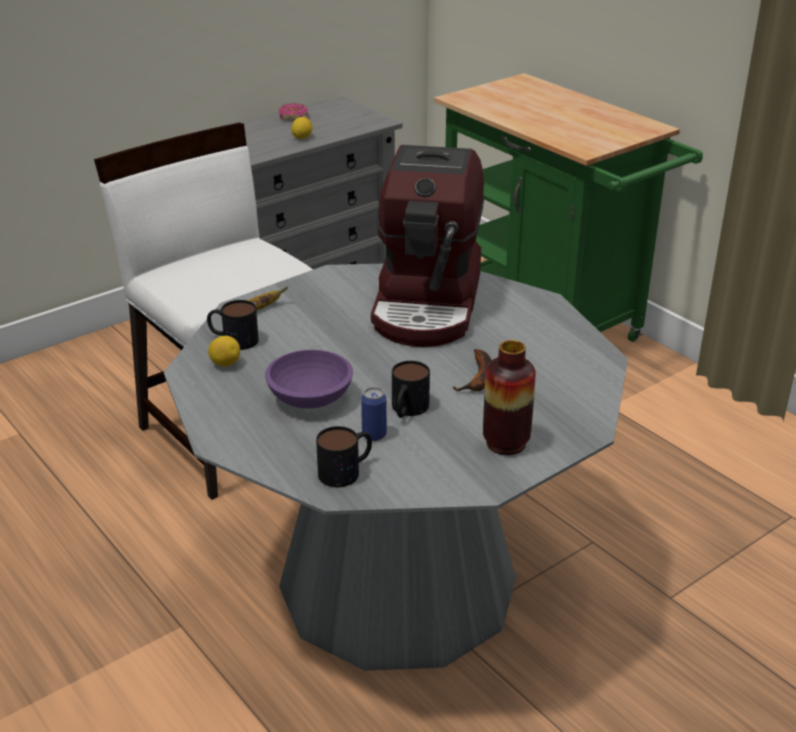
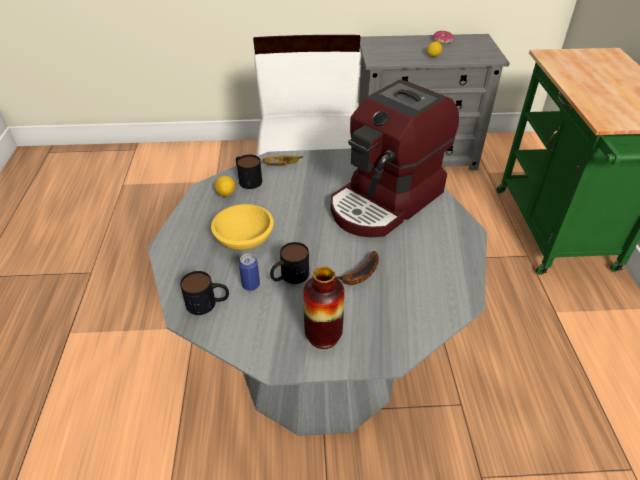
camera: 35 degrees right, 10 degrees up
purple bowl [265,350,353,409] -> yellow bowl [211,204,274,250]

